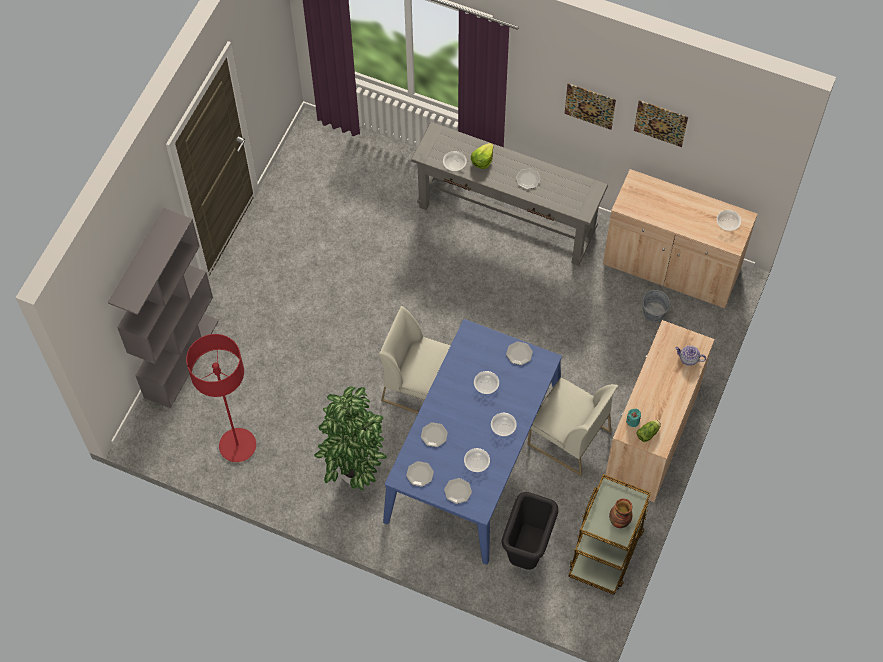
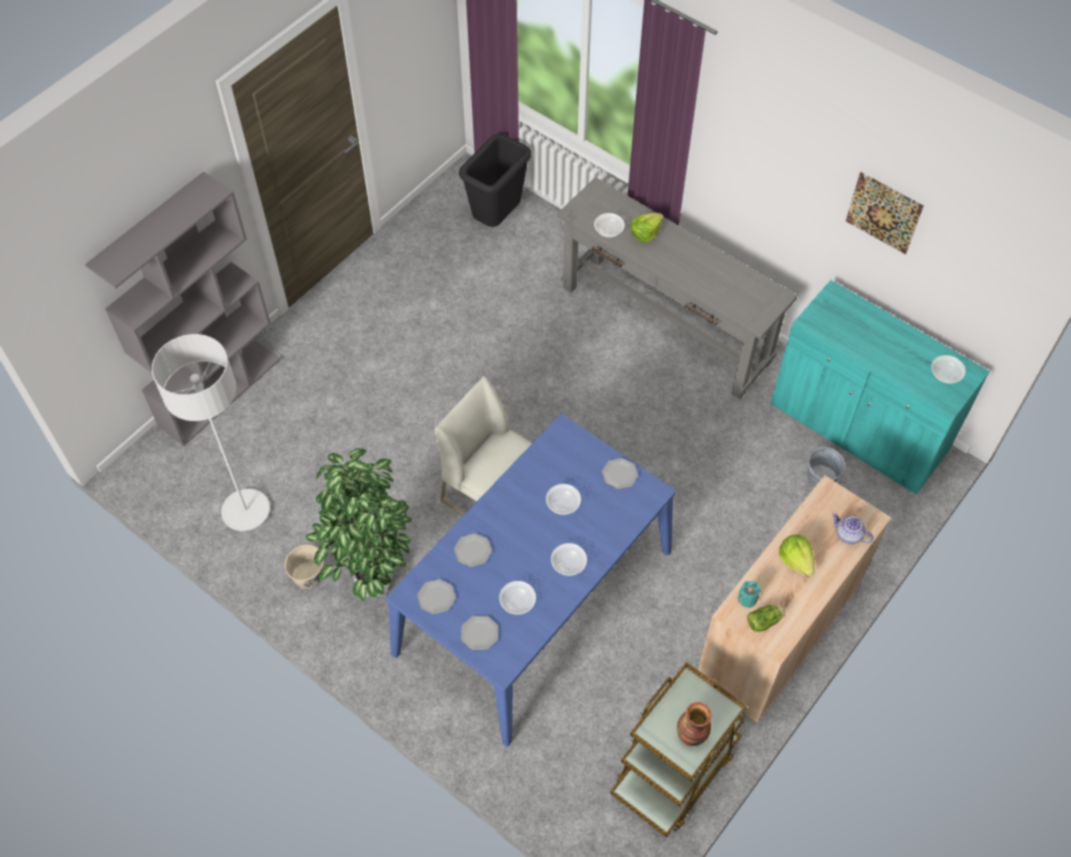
camera: 15 degrees right, 5 degrees down
red floor lamp [186,334,256,462] -> grey floor lamp [152,334,270,531]
black trash can [501,492,559,570] -> black trash can moved to [459,134,531,227]
plate [516,168,541,189] -> none
white chair [528,377,619,476] -> none
picture [564,83,616,130] -> none
beige cabinet [603,169,757,308] -> turquoise cabinet [771,280,990,494]
none -> beige bucket [285,545,324,589]
none -> lettuce [779,534,815,577]

